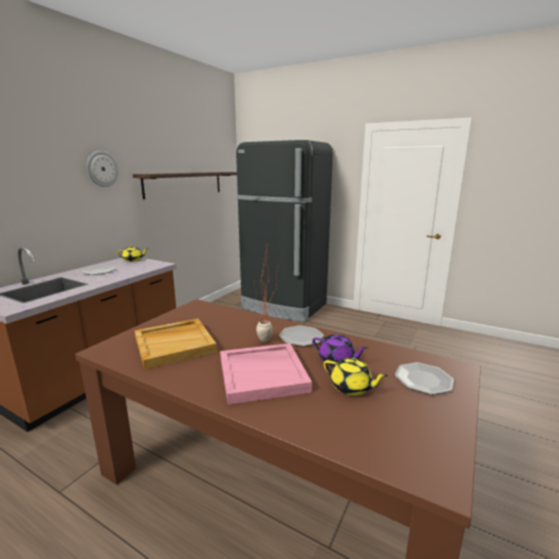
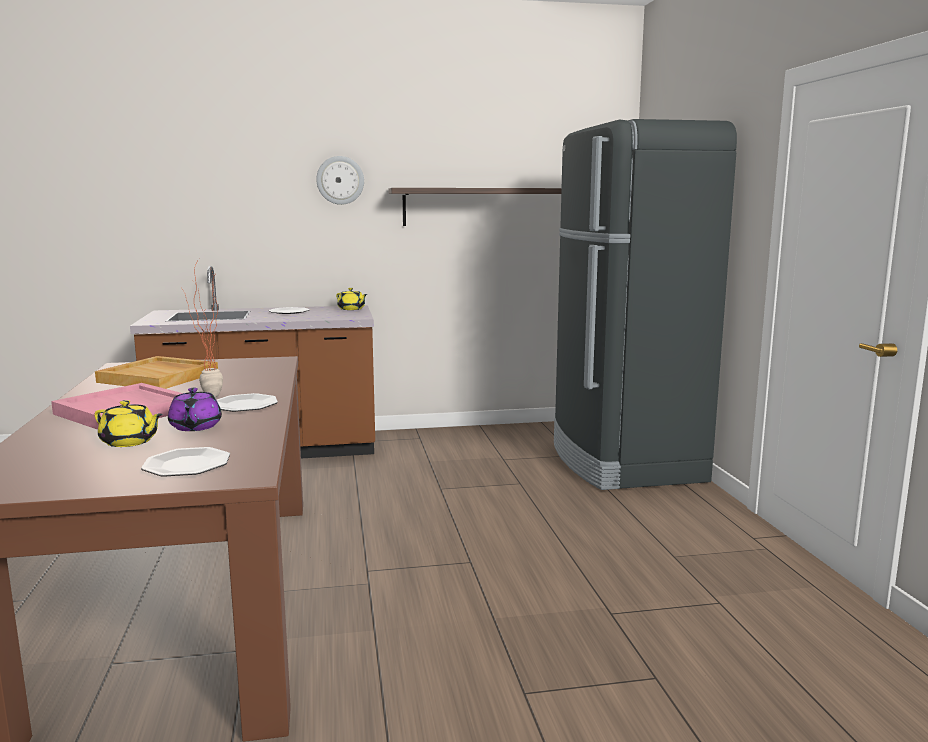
camera: 50 degrees right, 5 degrees down
yellow teapot [323,358,388,396] -> yellow teapot turned 60 degrees counterclockwise [94,400,163,447]

